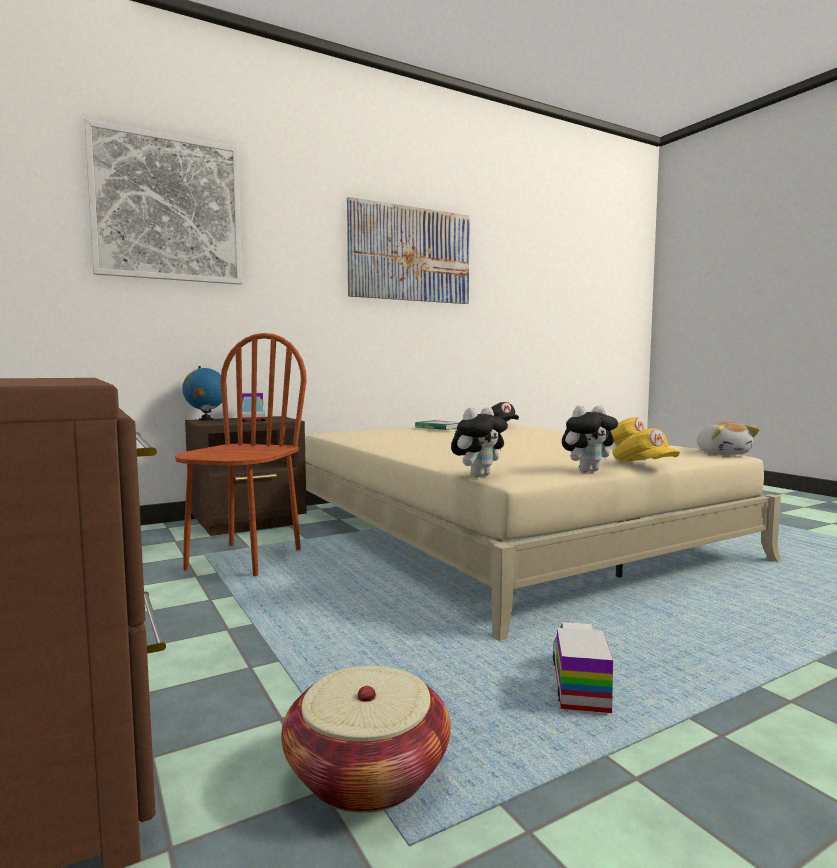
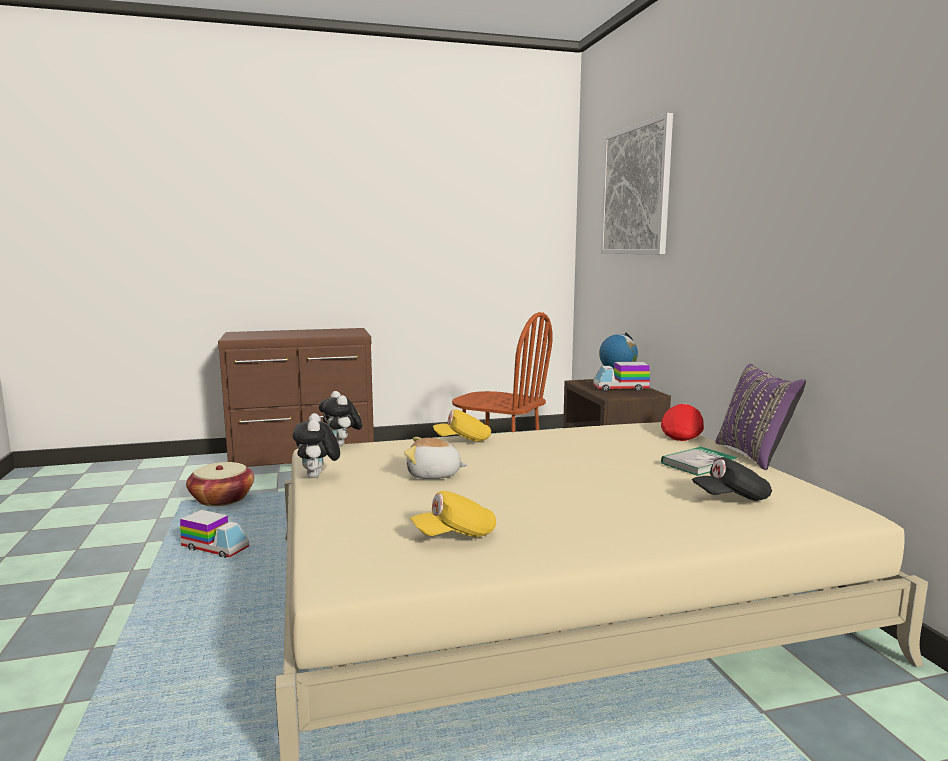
camera: 105 degrees right, 5 degrees up
picture [347,197,470,304] -> none
yellow cap [612,428,680,462] -> yellow cap moved to [433,409,491,442]
plush toy [697,422,760,455] -> plush toy moved to [404,437,468,479]
none -> red cap [661,404,704,441]
none -> purple pillow [715,364,806,470]

